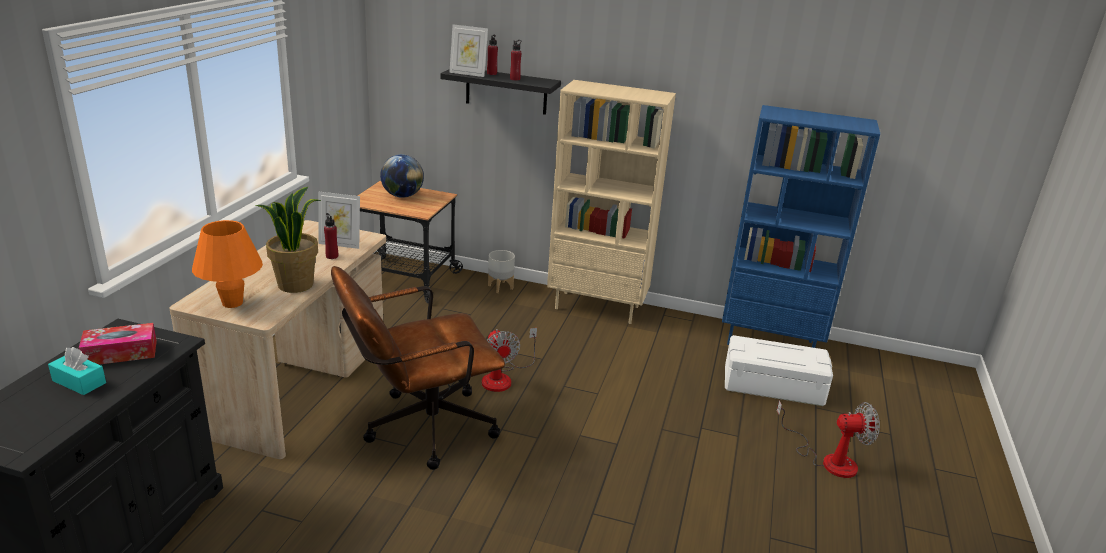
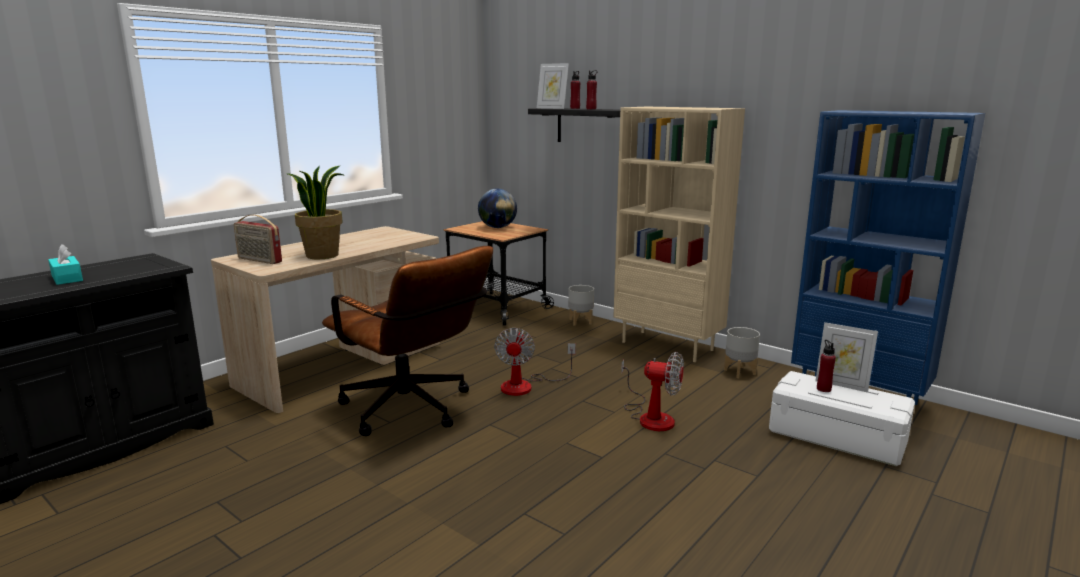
camera: 25 degrees right, 10 degrees down
tissue box [79,323,157,365] -> none
orange table lamp [192,220,263,308] -> radio [234,214,282,264]
picture frame [318,192,360,249] -> picture frame moved to [815,322,878,392]
red bottle [324,213,338,259] -> red bottle moved to [817,340,836,392]
brown office chair [331,266,505,470] -> brown office chair turned 135 degrees counterclockwise [322,246,493,436]
fan [777,400,880,478] -> fan moved to [621,352,684,431]
none -> grey planter [724,327,760,378]

